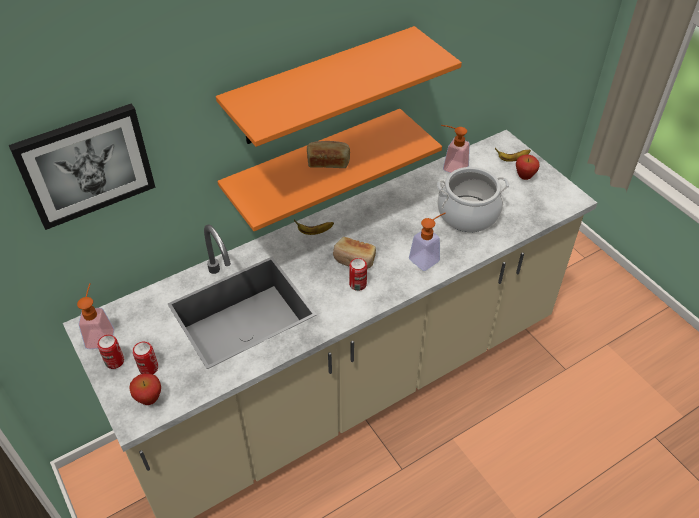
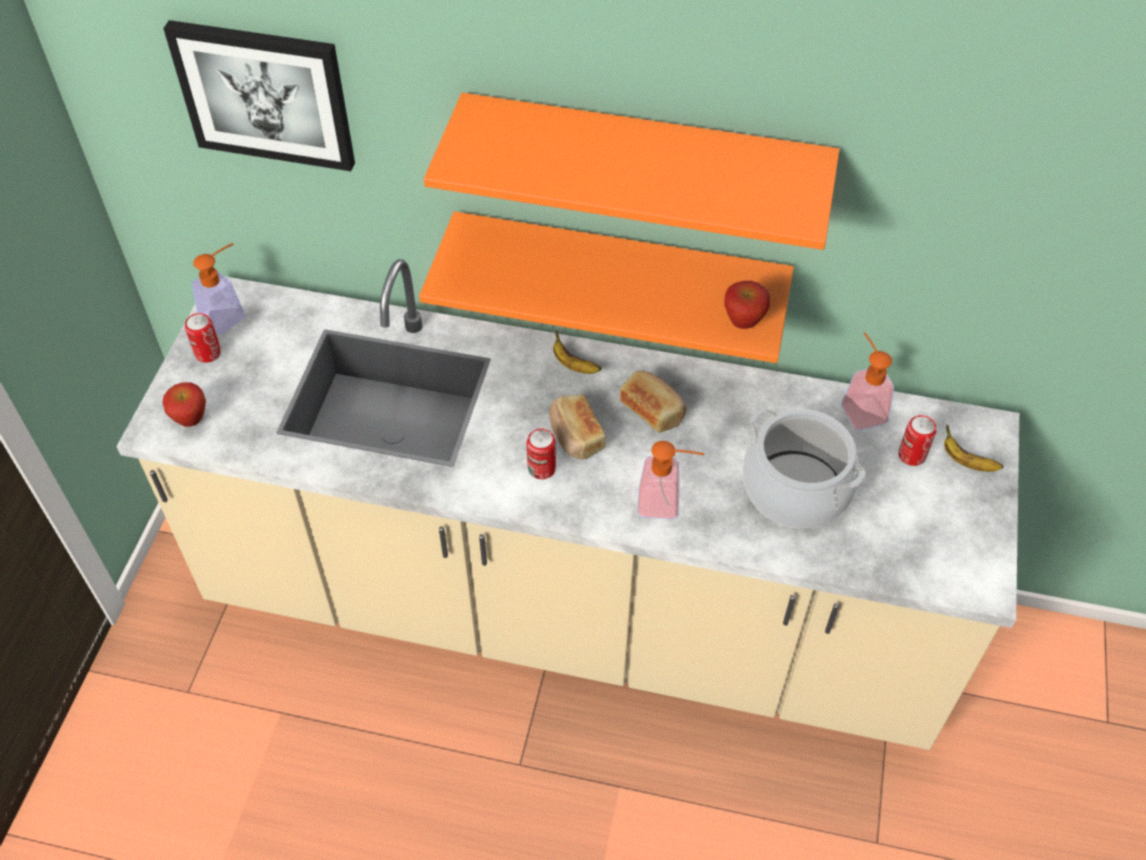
camera: 45 degrees right, 5 degrees up
can [133,342,158,374] -> can moved to [898,415,936,466]
bread [307,141,350,168] -> bread moved to [619,370,686,433]
apple [516,155,540,180] -> apple moved to [725,281,770,329]

